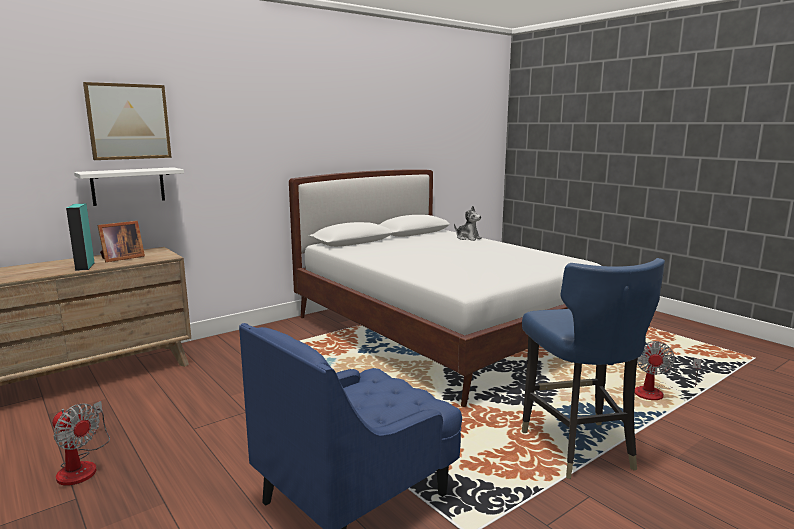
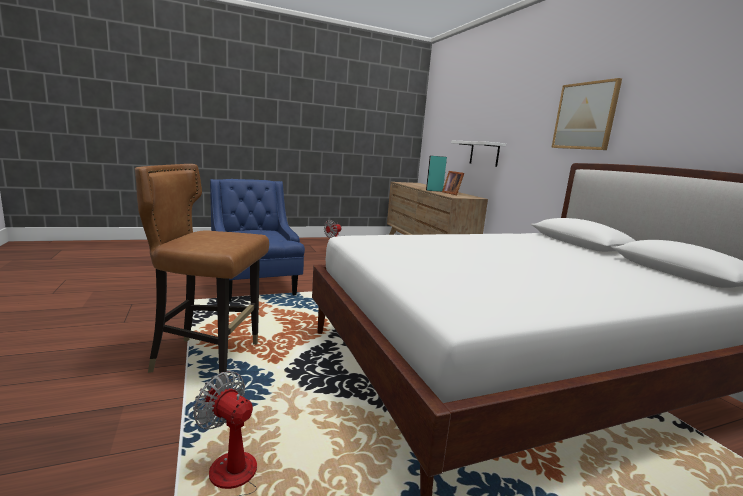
camera: 105 degrees right, 0 degrees up
picture [83,82,172,160] -> picture moved to [551,78,622,150]
plush toy [454,206,482,241] -> none
blue chair [522,258,665,479] -> brown chair [135,164,269,376]

